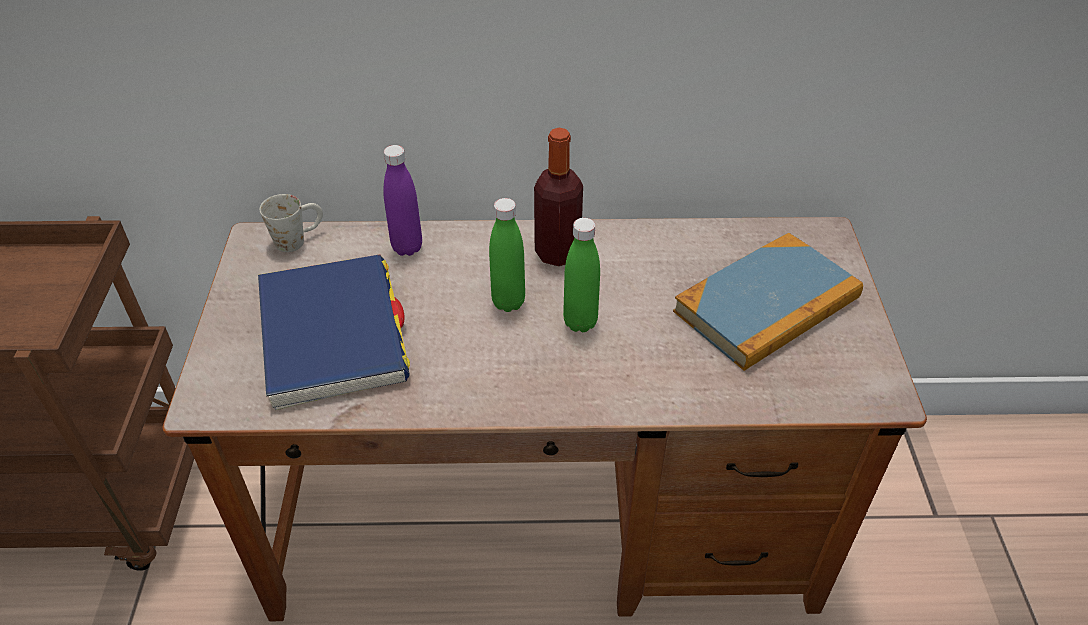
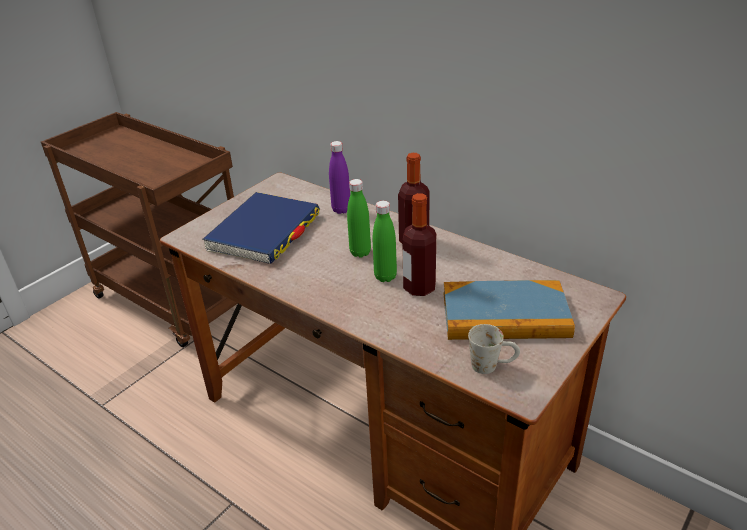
camera: 40 degrees right, 10 degrees down
white mug [260,194,323,252] -> white mug moved to [468,324,520,374]
none -> bottle [402,193,436,296]

